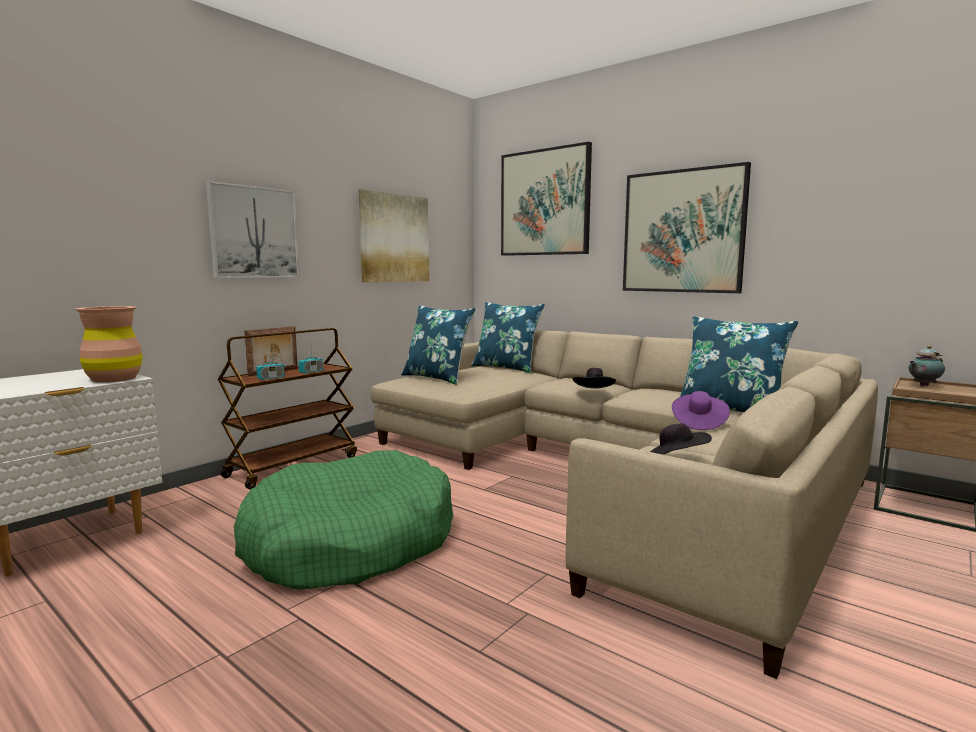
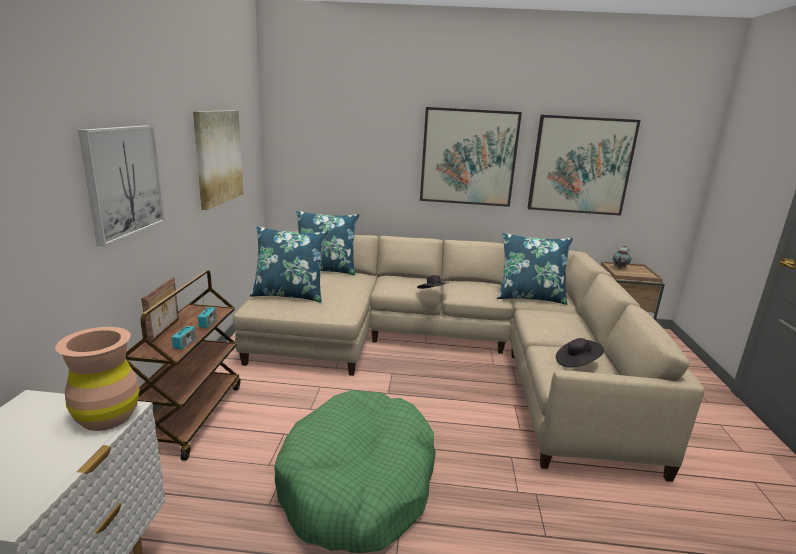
camera: 35 degrees left, 10 degrees up
picture [501,142,592,256] -> picture moved to [528,115,641,216]
purple hat [672,391,730,430] -> none

